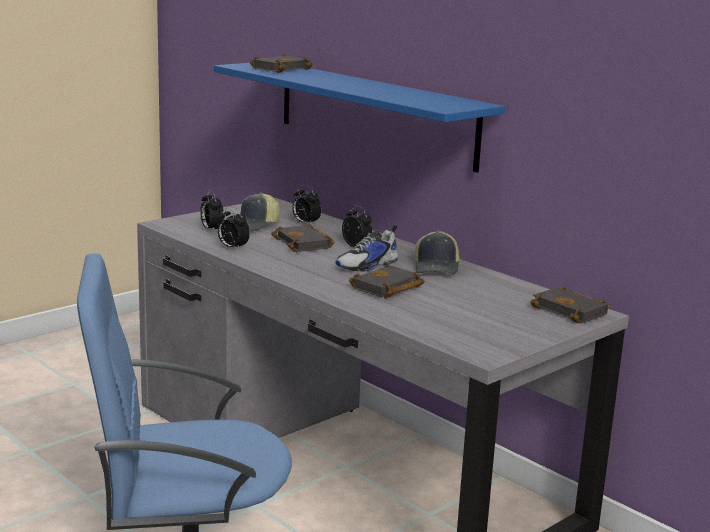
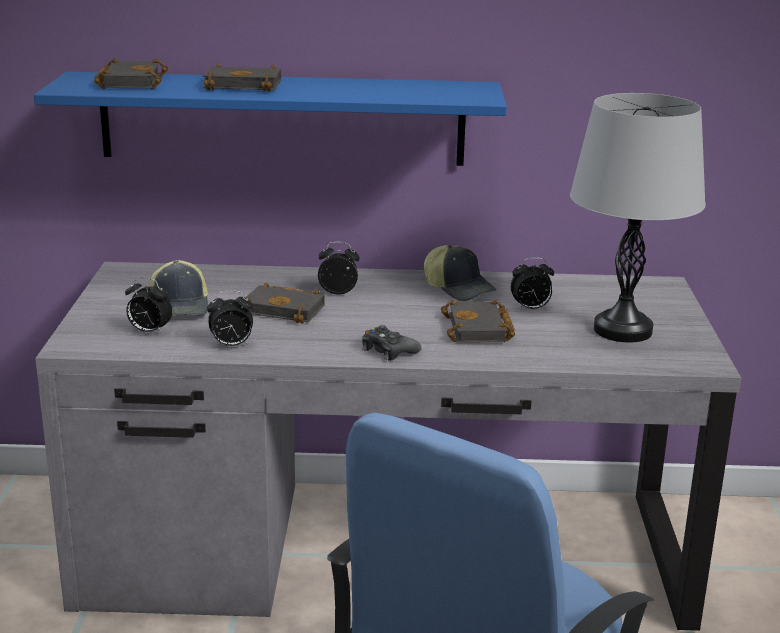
camera: 45 degrees left, 5 degrees up
alarm clock [292,185,322,226] -> alarm clock moved to [511,257,554,310]
shoe [335,225,398,271] -> none
black book [531,285,610,323] -> black book moved to [203,63,281,92]
none -> black game controller [362,325,421,361]
none -> grey table lamp [570,93,706,342]

